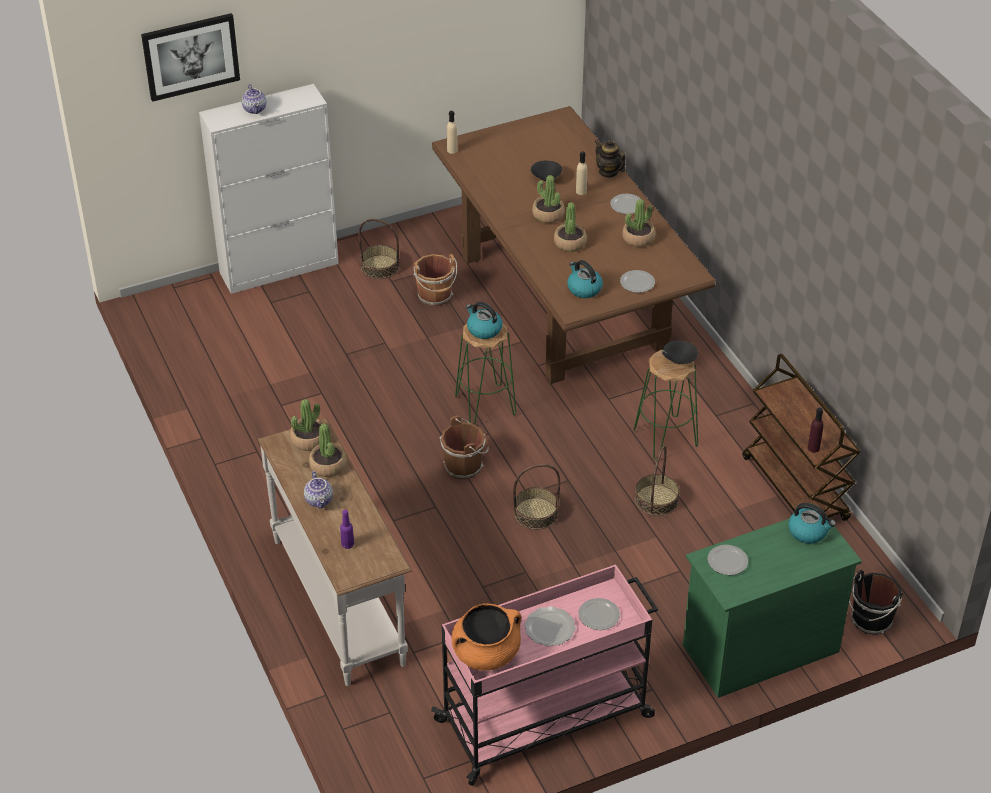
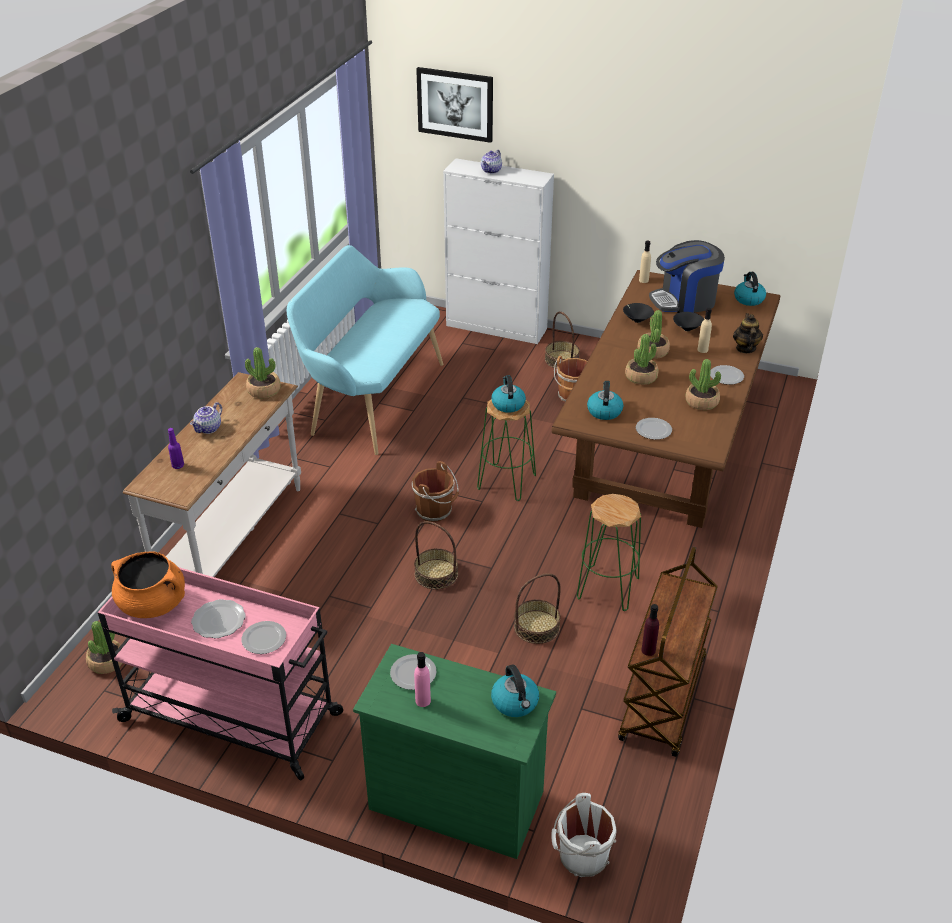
camera: 45 degrees right, 5 degrees down
potted plant [309,424,347,477] -> potted plant moved to [86,621,123,674]
black bowl [662,340,698,364] -> black bowl moved to [623,303,654,323]
black bucket [849,570,903,635] -> white bucket [551,793,616,877]
none -> turquoise bench [287,245,443,455]
none -> pink bottle [414,652,431,707]
none -> coffee machine [649,240,725,313]
none -> kettle [734,272,766,306]

